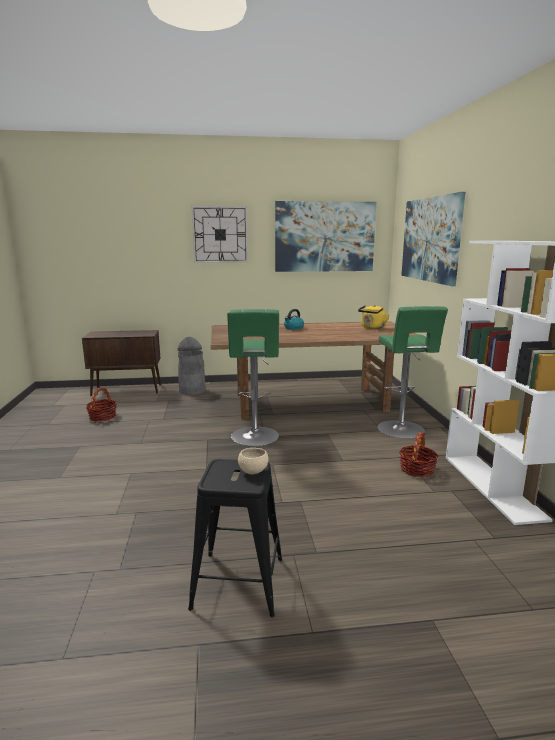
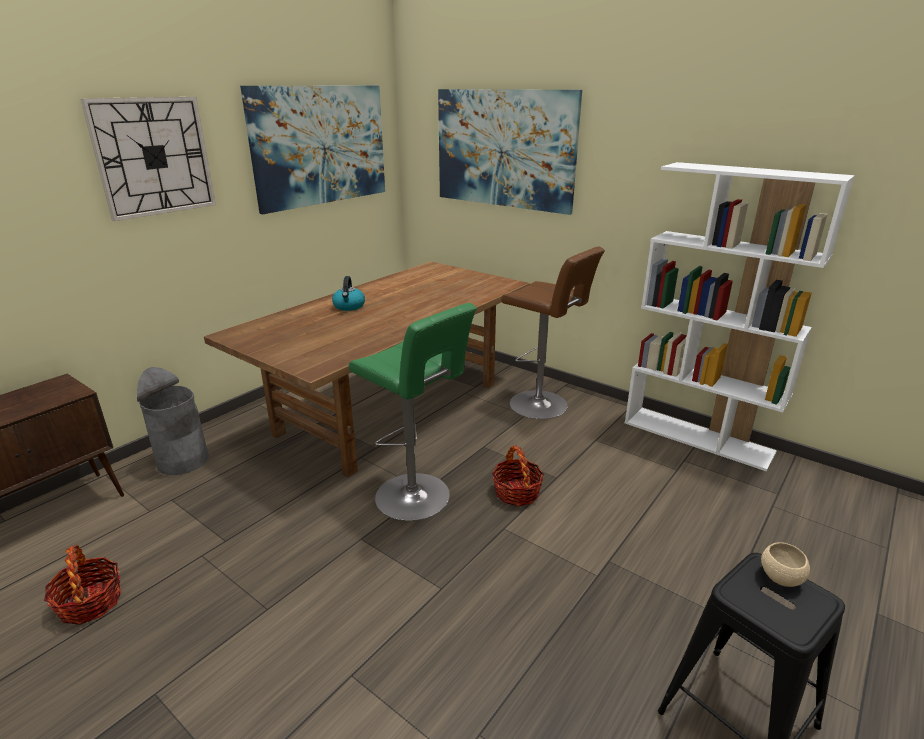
camera: 45 degrees left, 10 degrees up
yellow kettle [358,305,389,329] -> none
green stool [378,306,448,439] -> brown stool [501,247,605,419]
basket [399,432,439,477] -> basket moved to [492,445,544,506]

